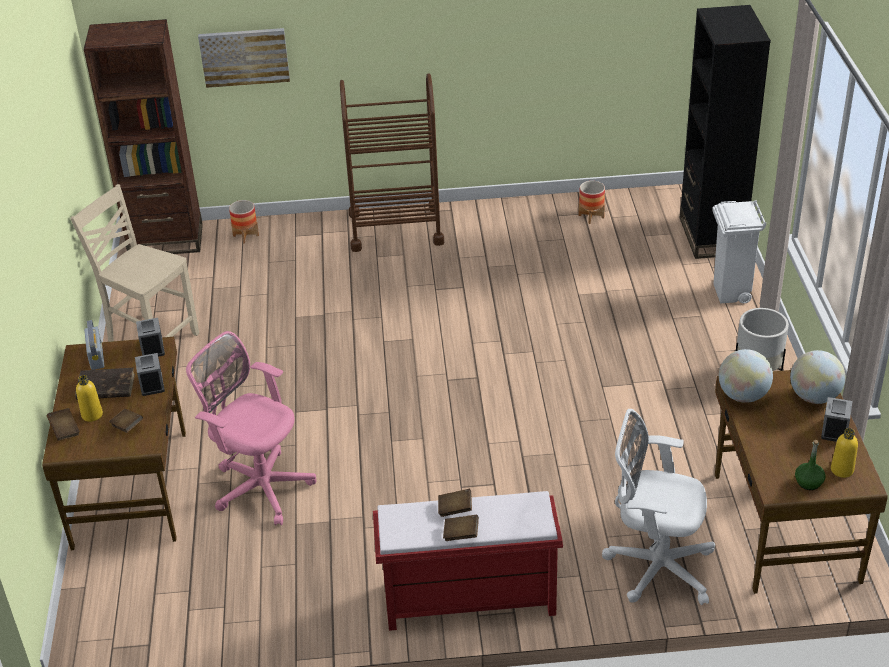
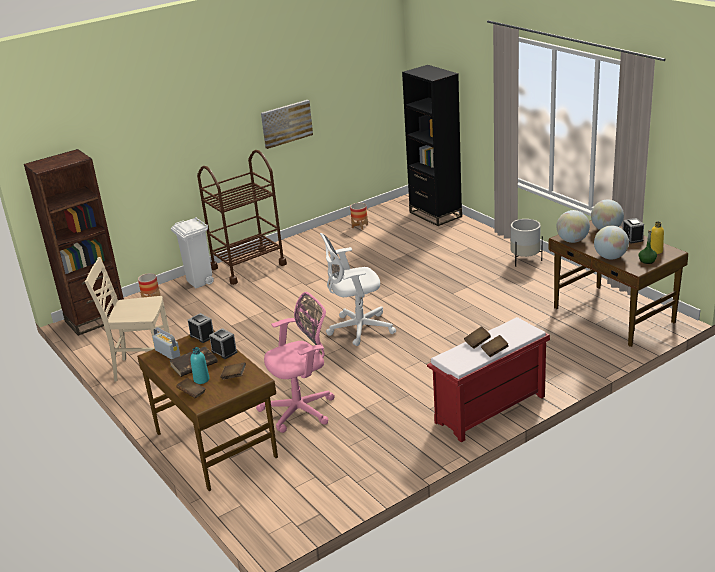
camera: 30 degrees left, 10 degrees down
yellow bottle [76,375,103,422] -> turquoise bottle [190,347,209,384]
pink office chair [186,331,316,525] -> pink office chair turned 150 degrees clockwise [256,292,335,433]
picture [198,28,290,88] -> picture moved to [261,100,313,149]
white office chair [602,409,715,605] -> white office chair moved to [320,233,396,346]
white trash can [712,200,766,304] -> white trash can moved to [171,217,214,288]
none -> globe [594,226,629,259]

